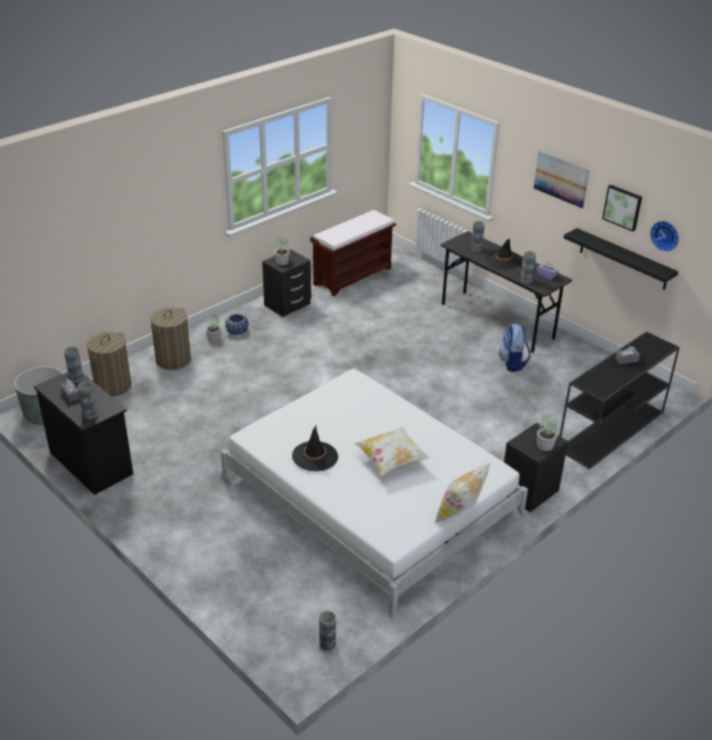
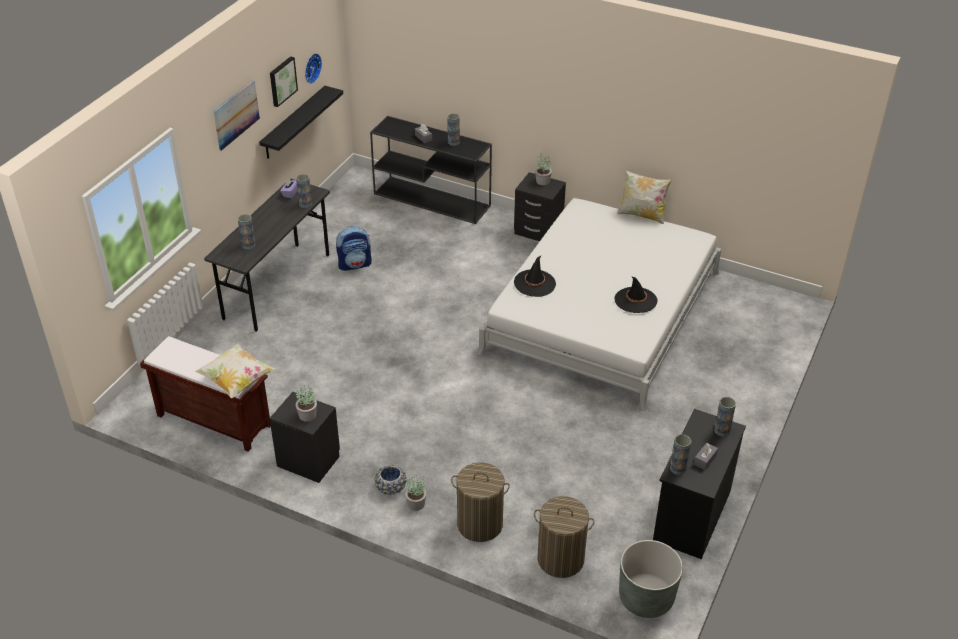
camera: 110 degrees left, 5 degrees up
vase [319,611,336,651] -> vase moved to [447,113,460,146]
pillow [354,427,430,476] -> pillow moved to [194,344,275,399]
black hat [485,239,522,270] -> black hat moved to [514,255,556,297]

